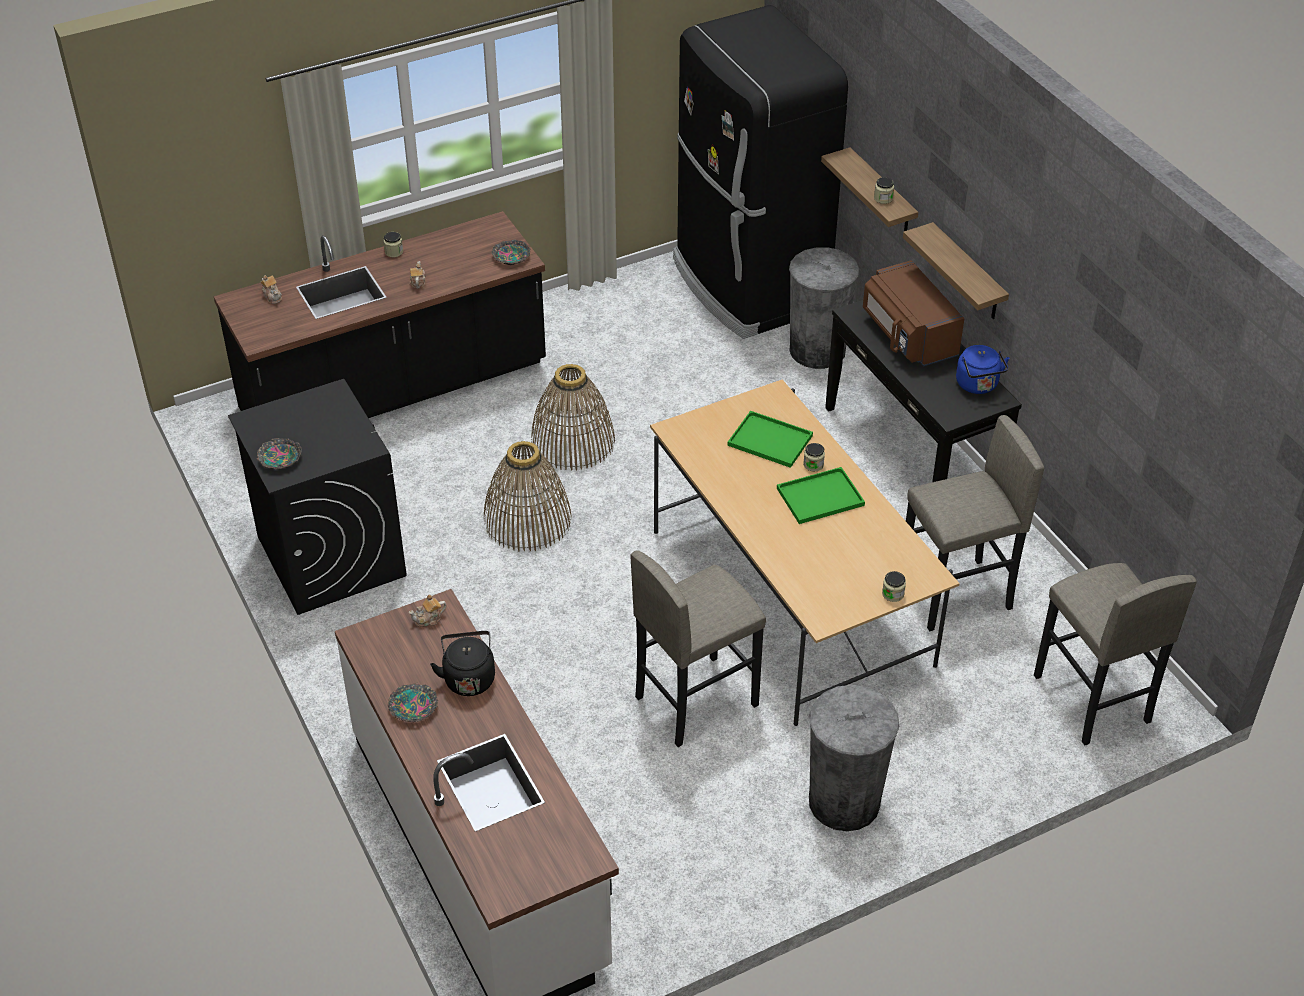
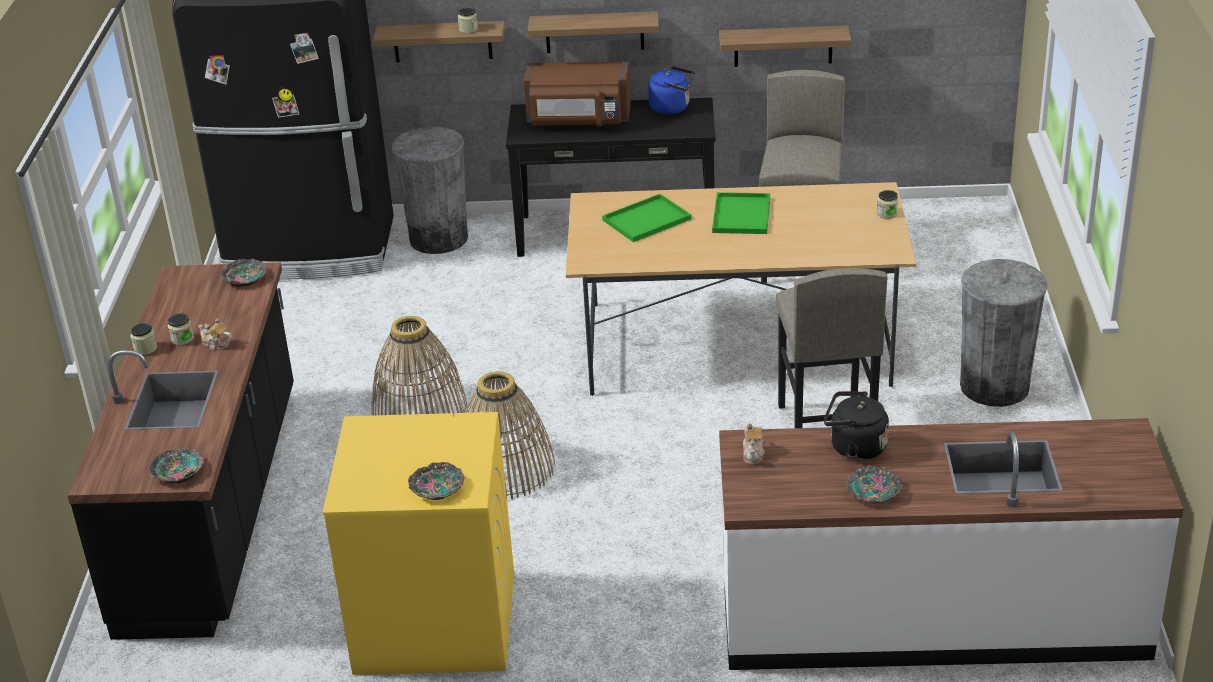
camera: 60 degrees left, 10 degrees down
black washing machine [228,379,407,615] -> yellow washing machine [322,412,514,675]
teapot [260,275,282,304] -> none
jar [803,443,825,472] -> jar moved to [168,314,194,345]
grey stool [1034,563,1197,745] -> none
none -> bowl [149,448,205,484]
none -> shelf [719,25,851,67]

